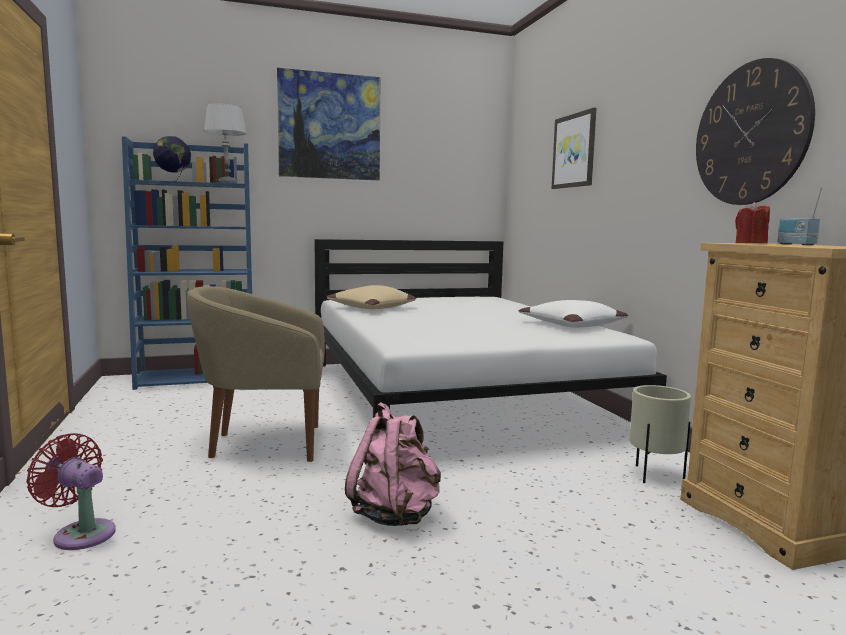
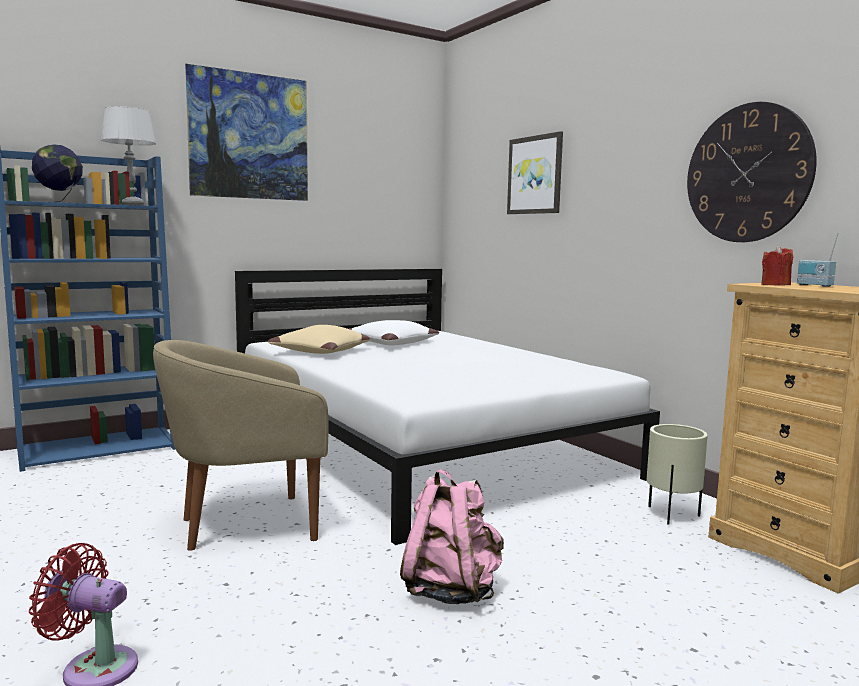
camera: 15 degrees left, 0 degrees up
white pillow [519,300,628,328] -> white pillow moved to [349,320,439,345]

